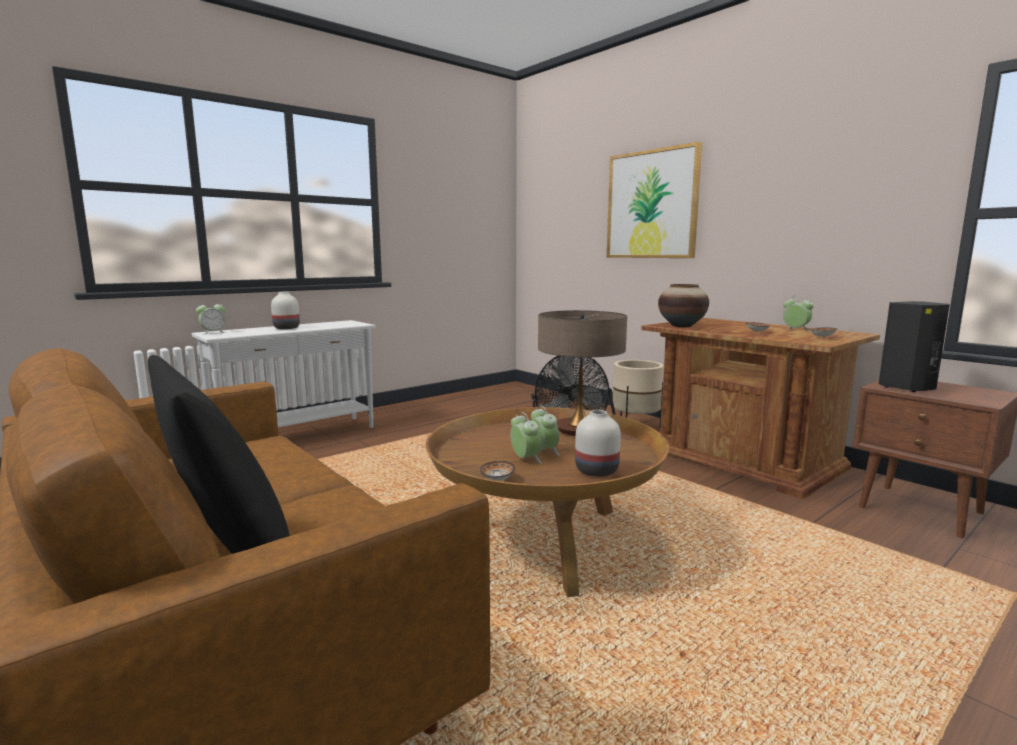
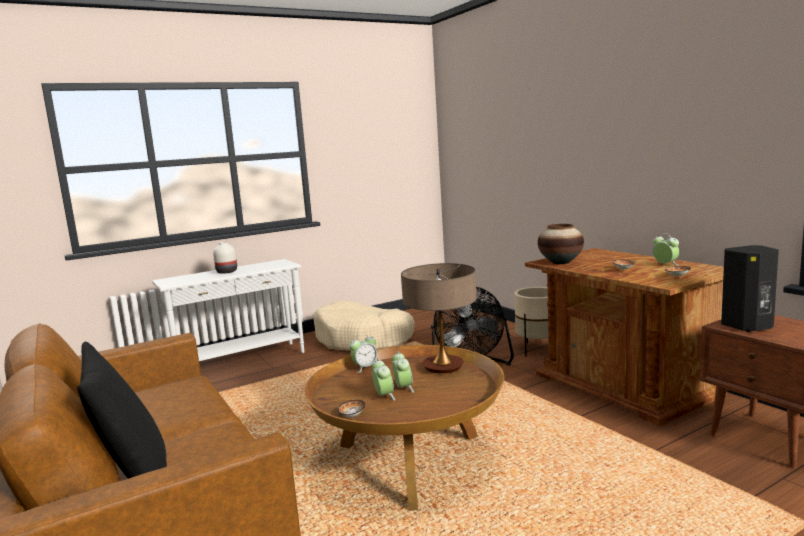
camera: 10 degrees right, 0 degrees up
alarm clock [196,300,227,335] -> alarm clock moved to [349,334,377,373]
white vase [575,410,621,477] -> none
picture [607,142,702,258] -> none
none -> beige dog bed [313,301,414,351]

